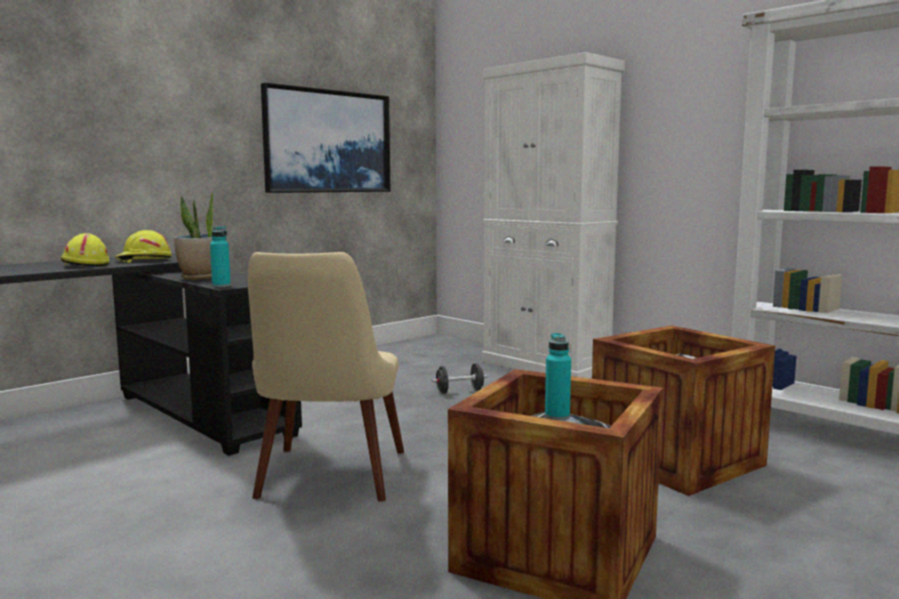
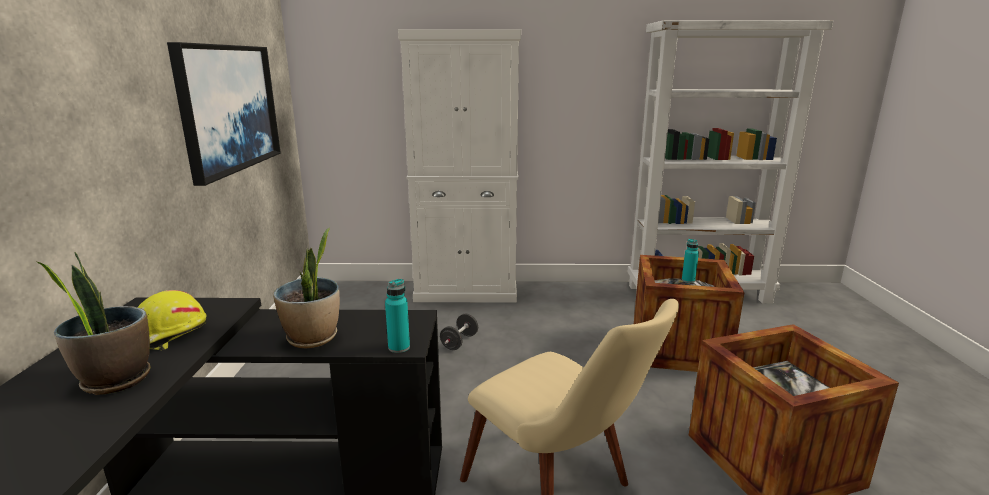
camera: 45 degrees left, 10 degrees up
yellow hard hat [61,233,110,266] -> potted plant [37,252,151,395]
turquoise bottle [545,333,571,420] -> turquoise bottle moved to [682,239,699,283]

